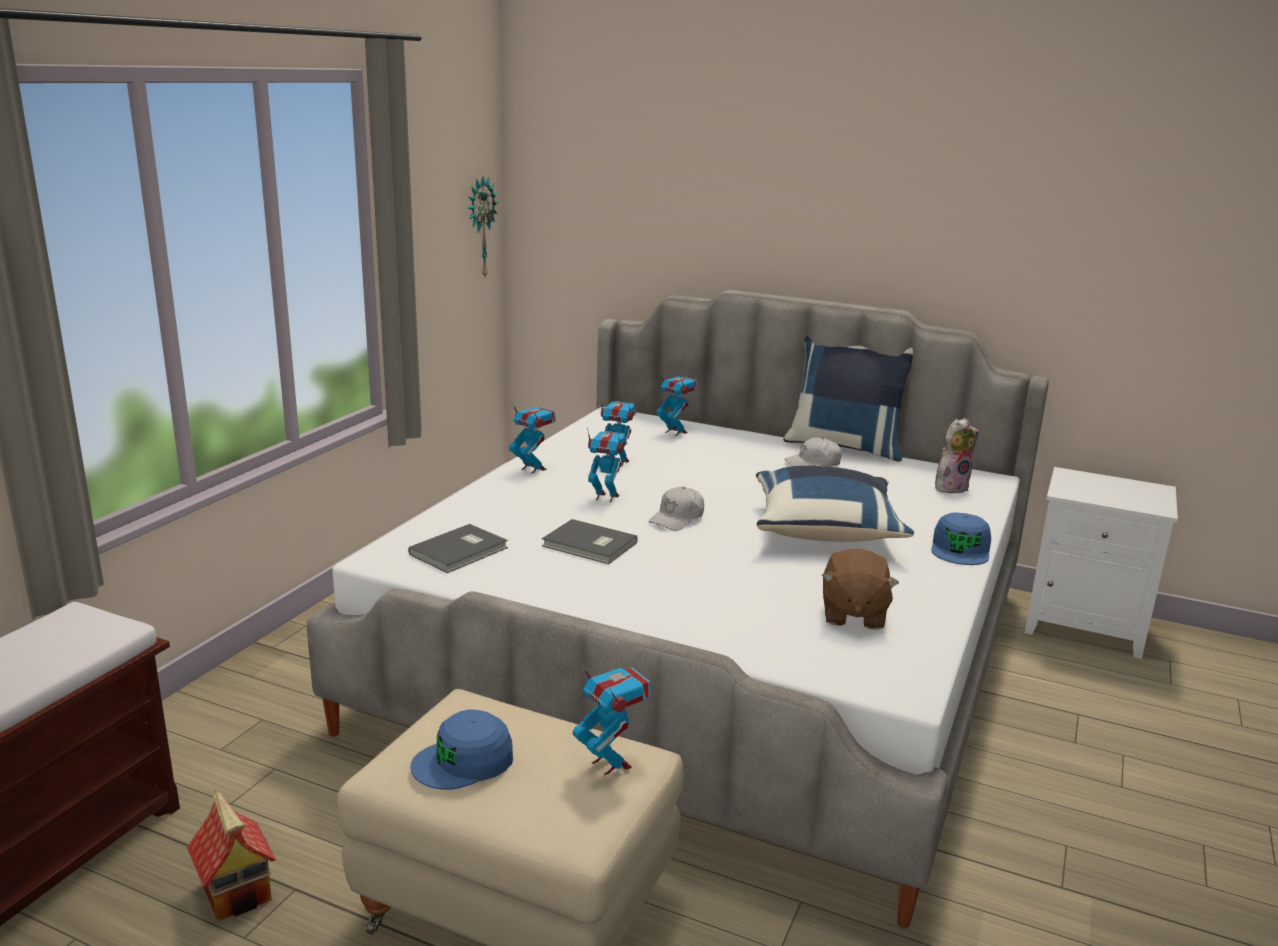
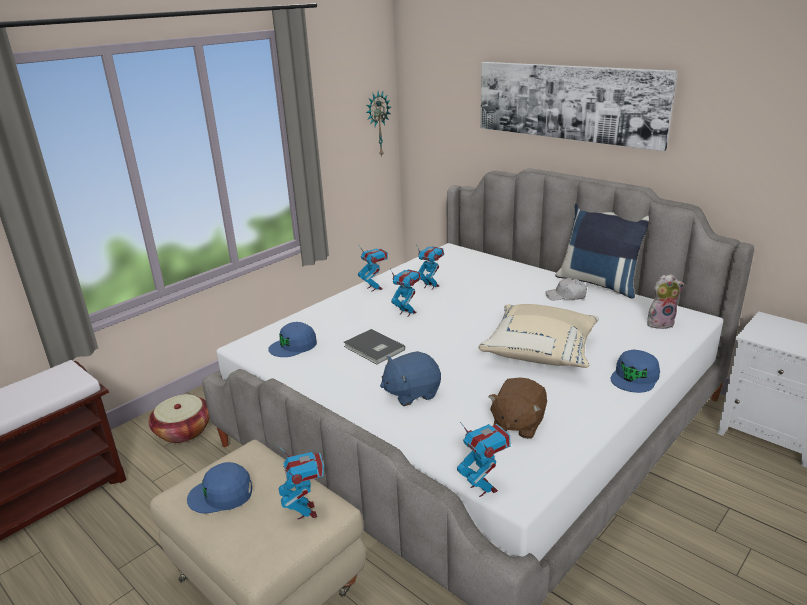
camera: 20 degrees right, 5 degrees up
toy house [187,790,276,921] -> none
grey book [408,524,508,573] -> blue cap [268,322,317,357]
white cap [648,487,704,531] -> none
toy robot [656,369,698,436] -> toy robot moved to [457,422,510,497]
blue pillow [756,466,914,542] -> beige pillow [478,304,599,368]
none -> basket [149,394,210,443]
none -> blue plush toy [380,351,441,406]
none -> picture [481,62,678,151]

